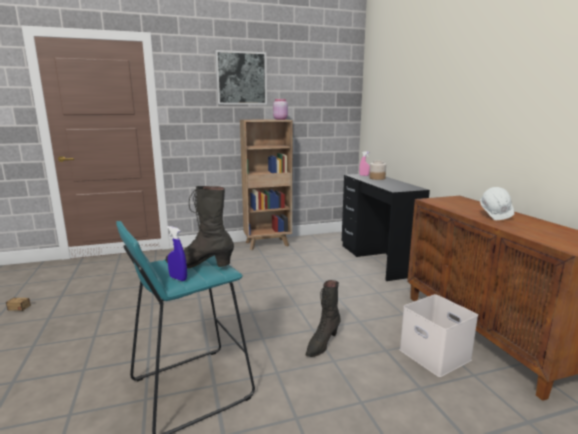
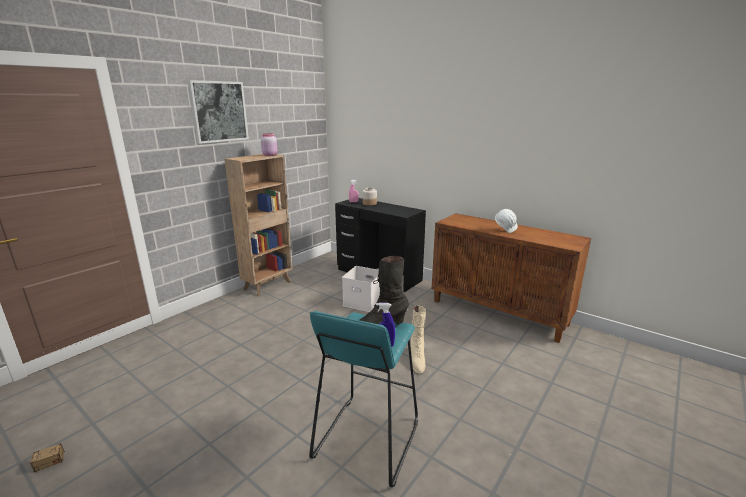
camera: 35 degrees left, 5 degrees up
black boot [305,280,341,357] -> beige boot [411,306,426,374]
white storage box [399,294,478,377] -> white storage box moved to [342,266,380,312]

